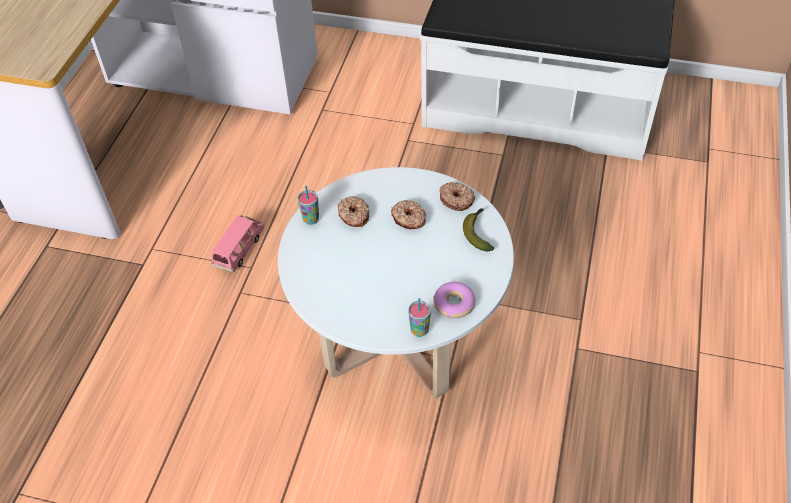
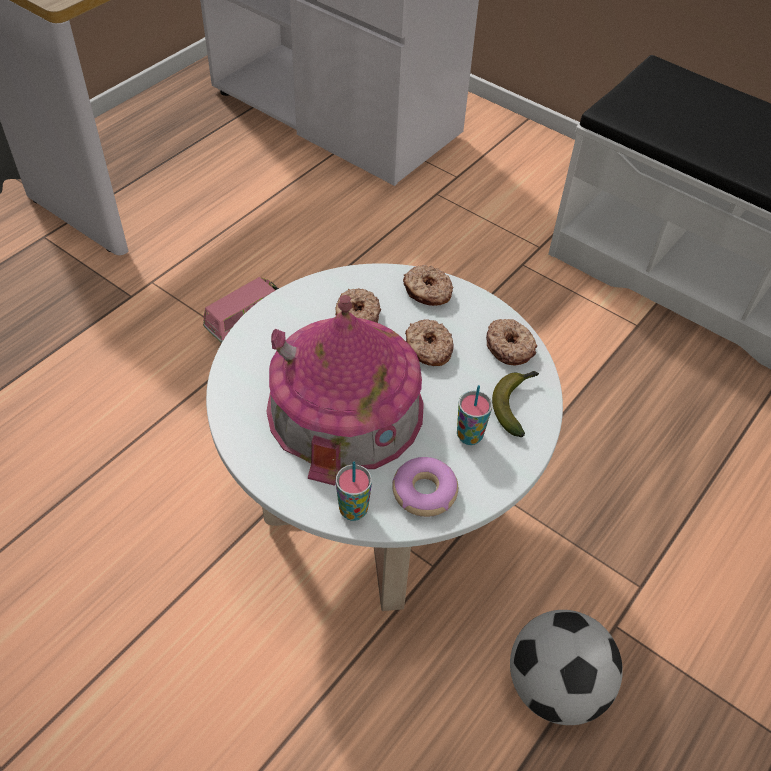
camera: 20 degrees right, 0 degrees up
cup [298,186,319,225] -> cup moved to [457,385,492,445]
none -> toy house [266,295,424,486]
none -> donut [403,265,453,306]
none -> football [510,610,623,725]

